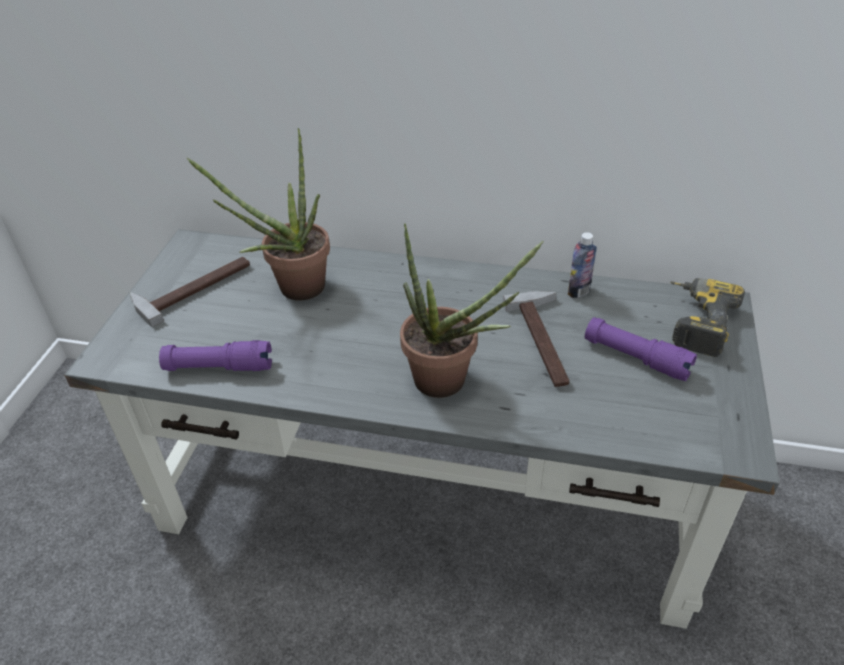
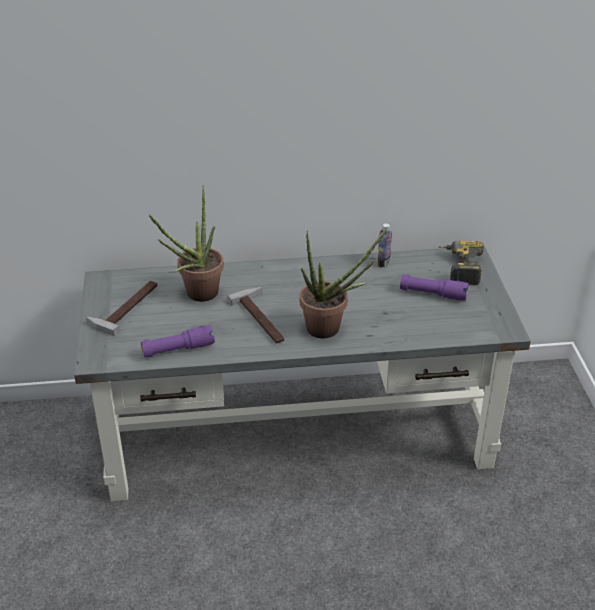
camera: 20 degrees left, 5 degrees down
hammer [503,291,570,387] -> hammer moved to [227,287,285,343]

